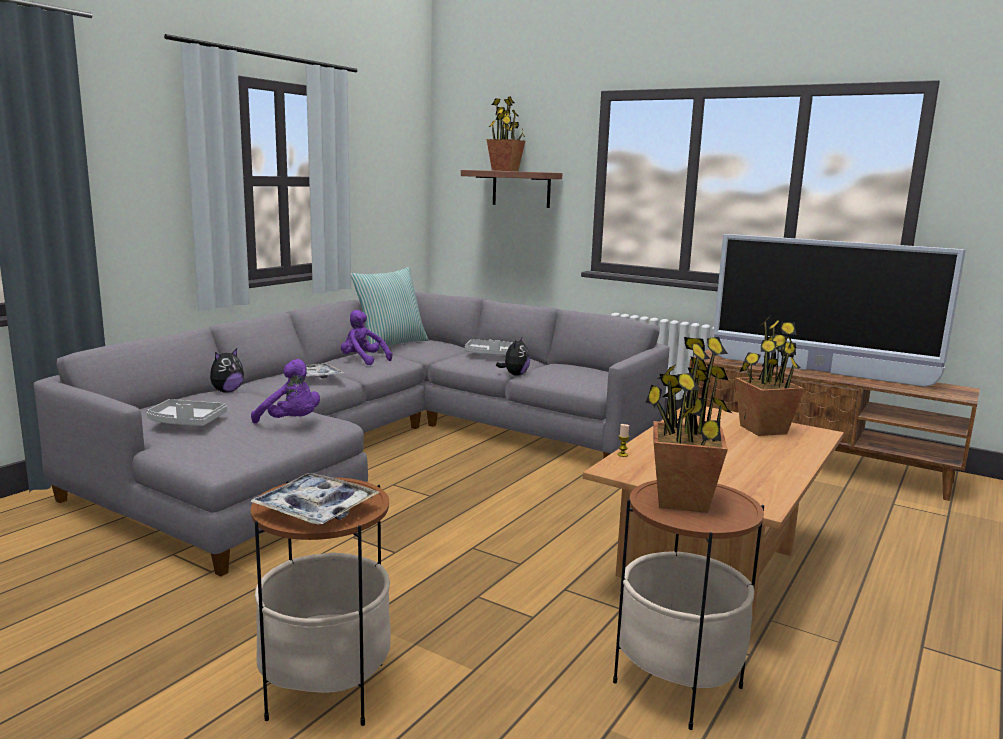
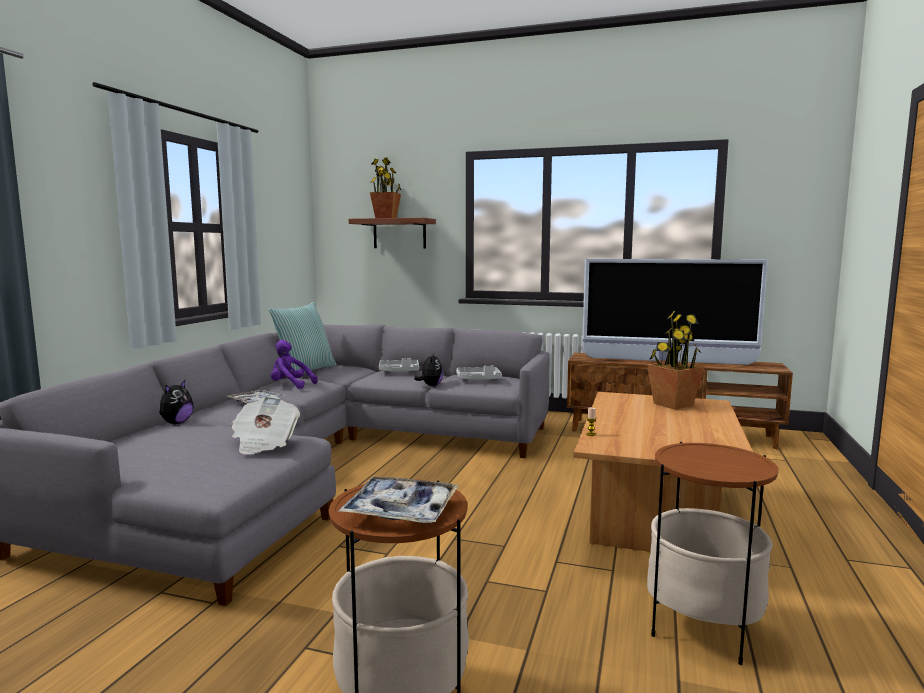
camera: 15 degrees left, 5 degrees down
grey tray [147,399,227,426] -> grey tray moved to [456,365,502,380]
purple plush toy [251,359,320,423] -> newspaper [231,396,300,454]
potted plant [645,337,732,513] -> none

